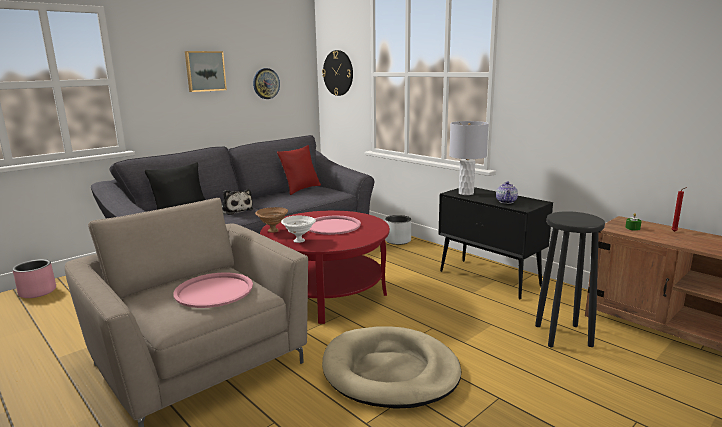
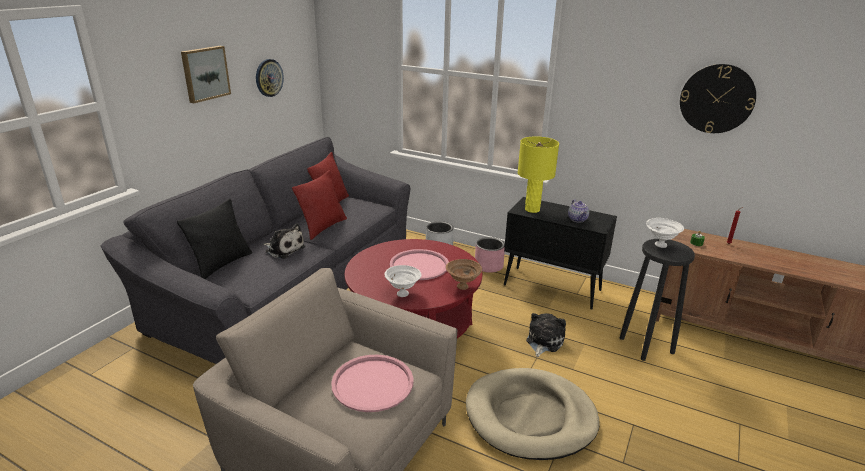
camera: 20 degrees left, 10 degrees up
pink planter [12,259,56,298] -> pink planter moved to [475,237,505,273]
brown bowl [255,207,288,233] -> brown bowl moved to [446,259,482,290]
wall clock [322,50,353,96] -> wall clock moved to [680,64,756,133]
grey table lamp [449,121,489,195] -> yellow table lamp [518,136,559,213]
none -> red pillow [292,170,347,240]
none -> plush toy [526,313,566,357]
none -> white bowl [646,218,684,248]

